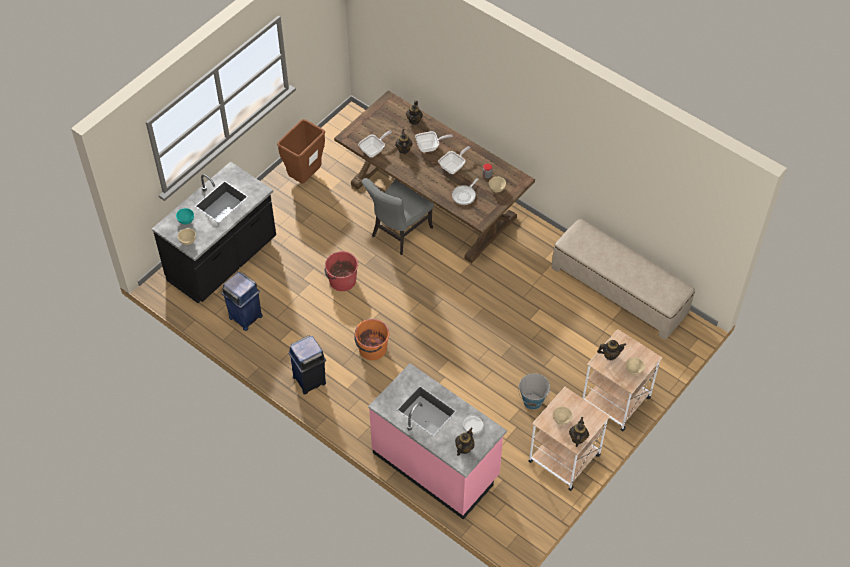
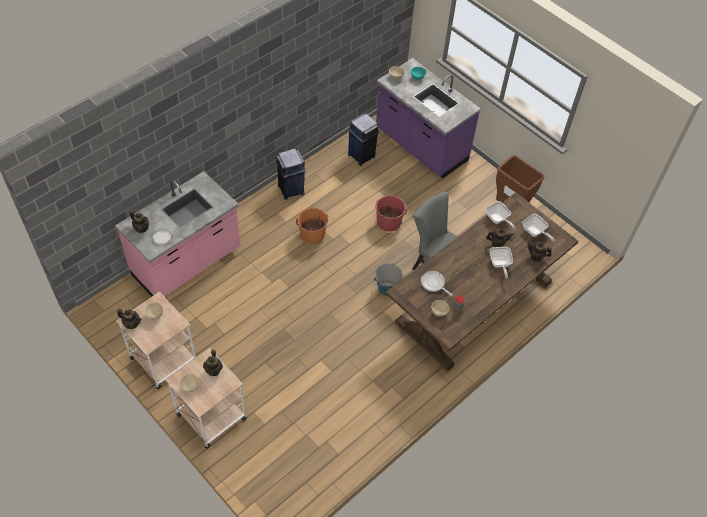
camera: 95 degrees right, 0 degrees up
black counter [152,162,276,303] -> purple counter [376,58,481,178]
frying pan [438,146,471,174] -> frying pan moved to [522,214,555,242]
bucket [518,373,550,410] -> bucket moved to [374,263,403,296]
beige bench [551,219,695,340] -> none

